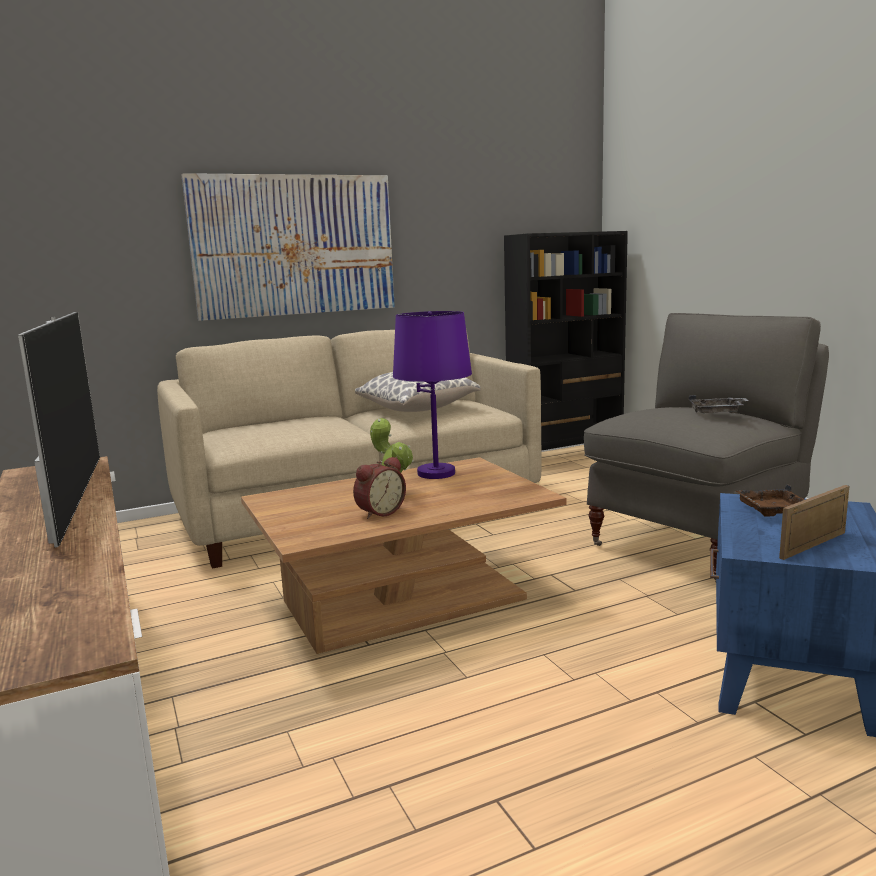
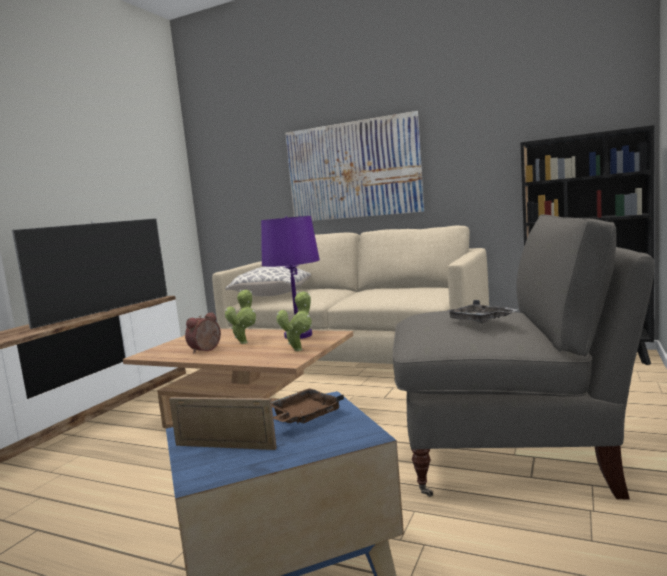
camera: 50 degrees right, 5 degrees down
alarm clock [353,457,406,519] -> alarm clock turned 120 degrees clockwise [185,312,221,353]
pillow [355,372,481,412] -> pillow moved to [225,266,311,296]
none -> potted plant [276,291,312,351]

